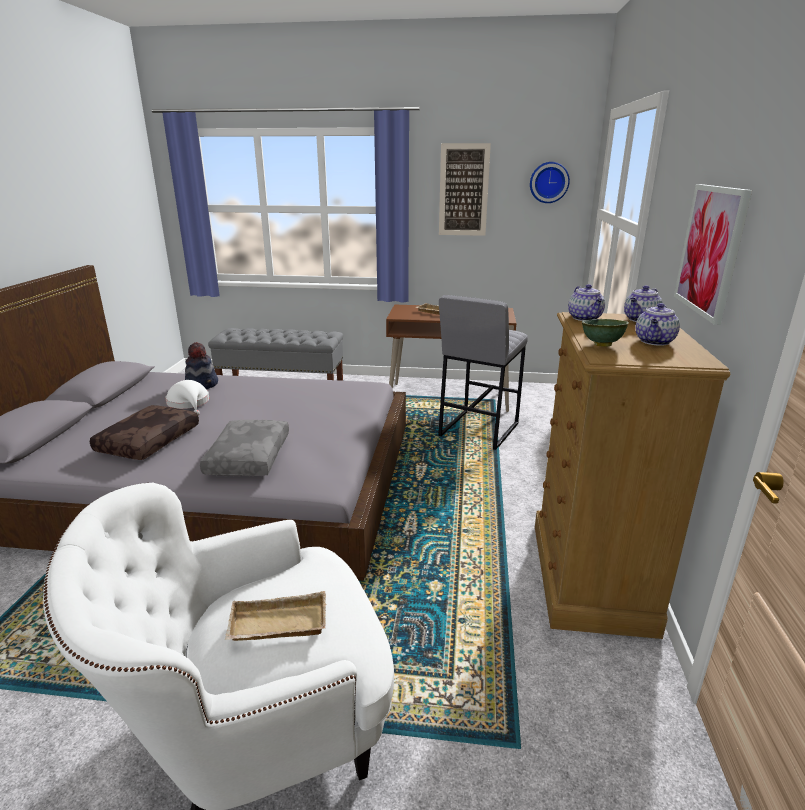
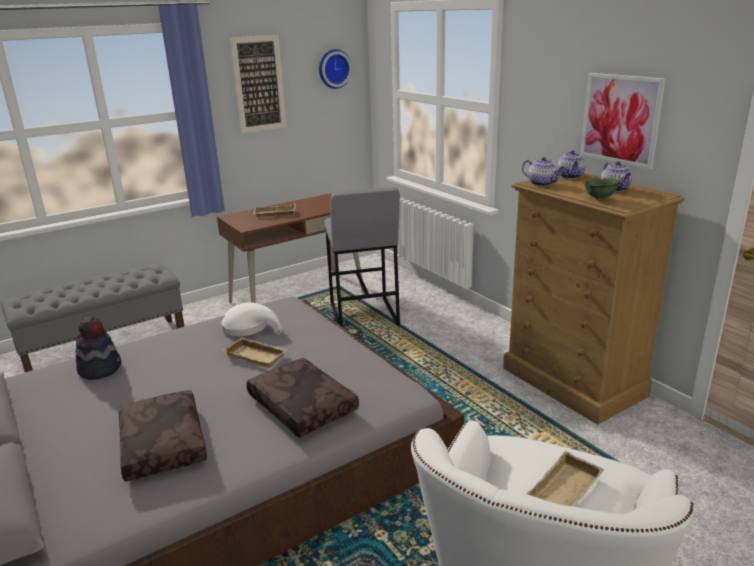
camera: 40 degrees left, 0 degrees up
white hat [165,380,209,415] -> white hat moved to [221,303,284,336]
grey pillow [200,420,289,476] -> brown pillow [246,358,359,437]
none -> beige tray [223,337,287,368]

